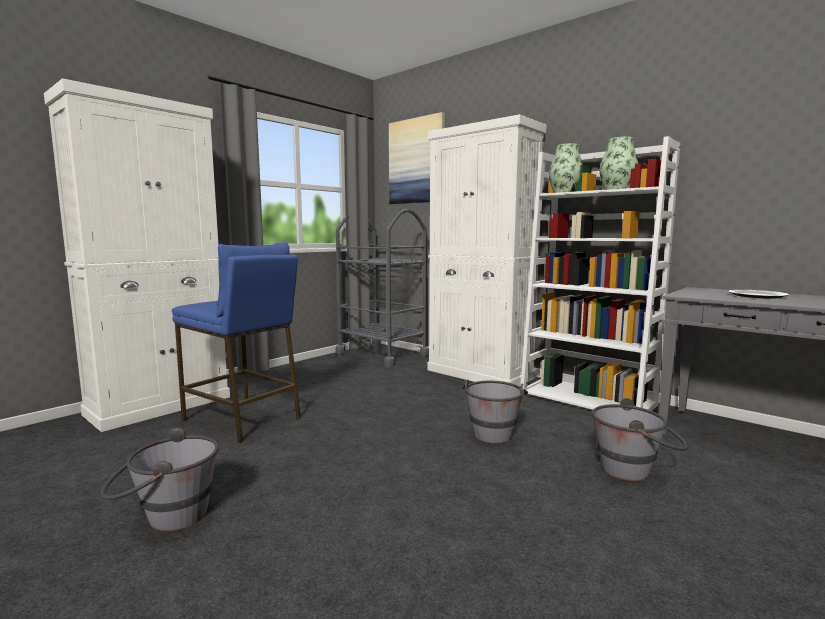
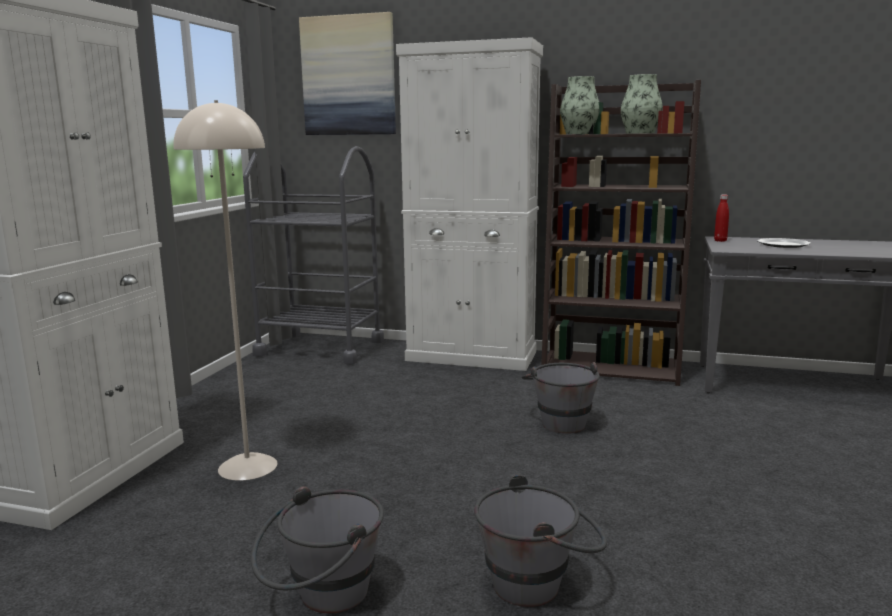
camera: 25 degrees left, 5 degrees up
blue stool [172,242,301,442] -> beige floor lamp [173,100,277,481]
white bookcase [520,136,680,411] -> brown bookcase [541,80,701,386]
grey bucket [592,398,688,481] -> grey bucket moved to [474,474,607,607]
none -> red bottle [714,195,729,242]

